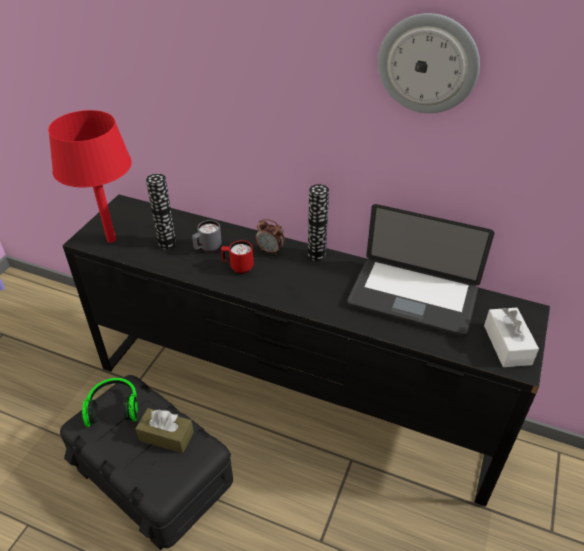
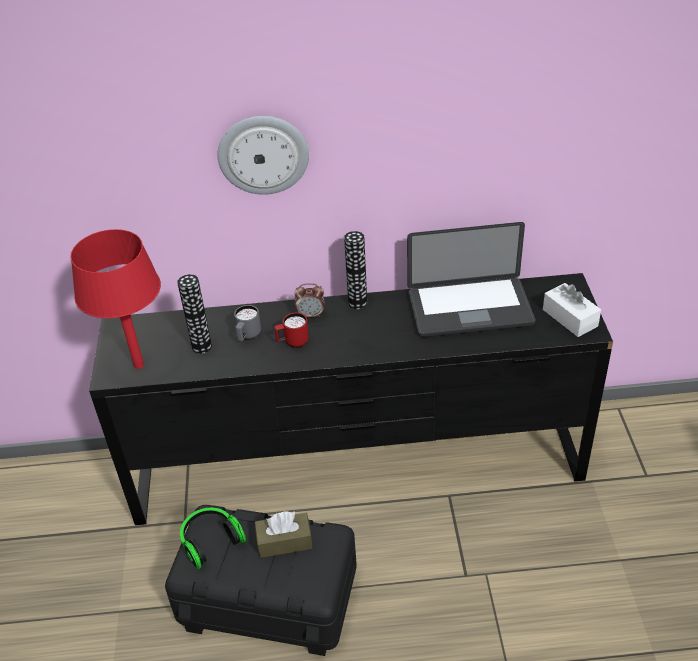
camera: 25 degrees left, 0 degrees up
wall clock [378,13,480,113] -> wall clock moved to [217,116,309,195]

